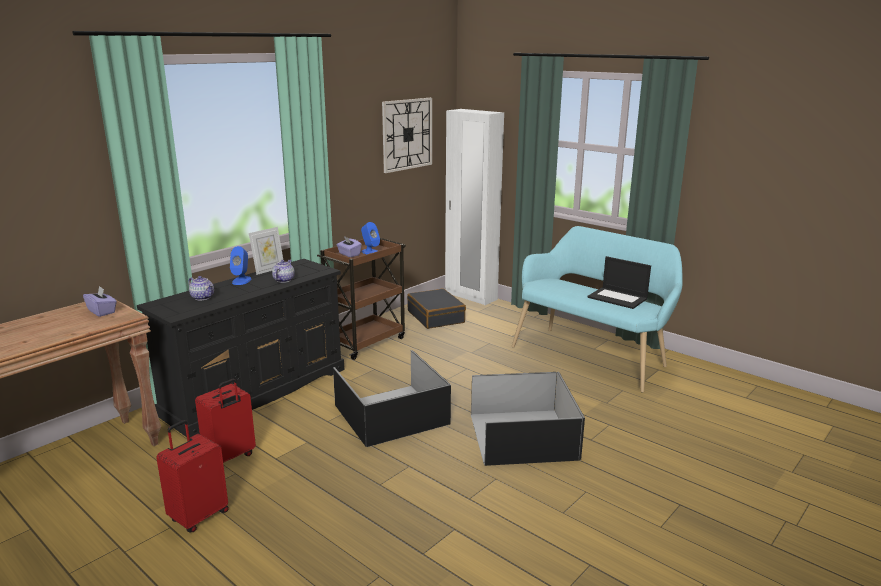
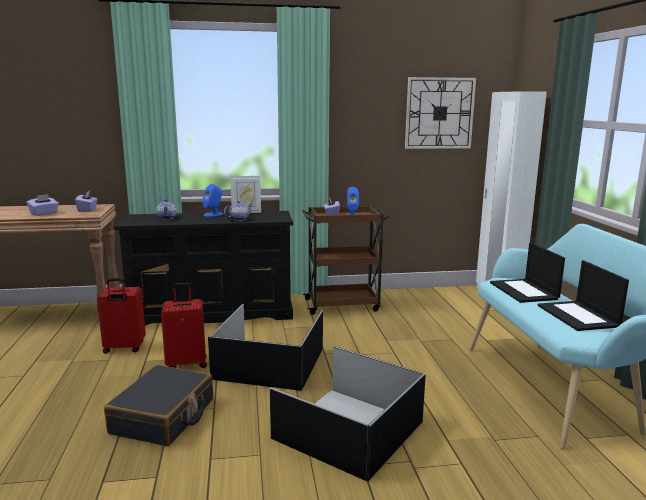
camera: 40 degrees right, 5 degrees down
red suitcase [156,420,229,532] -> red suitcase moved to [161,283,207,368]
black suitcase [407,288,466,329] -> black suitcase moved to [104,365,213,446]
none -> purple tissue box [26,194,59,216]
none -> laptop [490,242,565,303]

